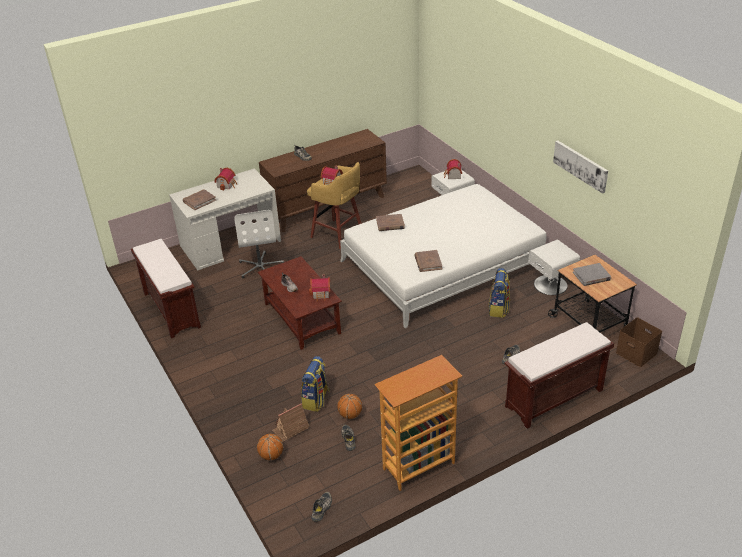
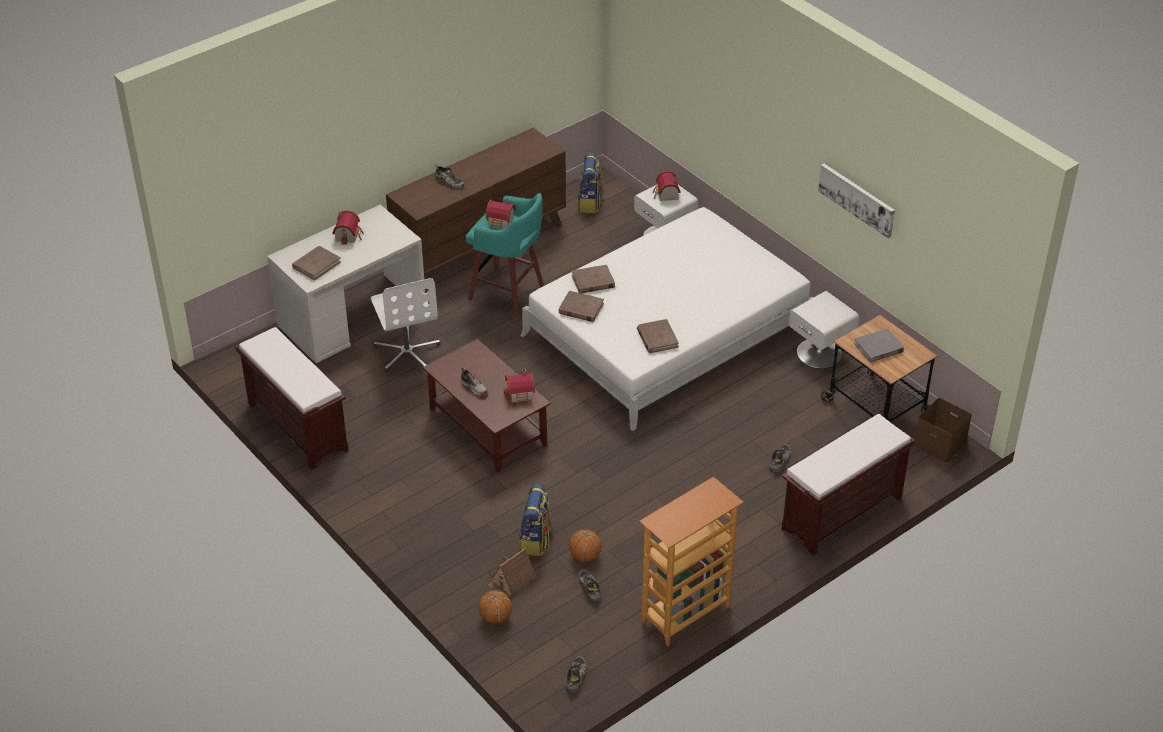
camera: 10 degrees left, 5 degrees up
yellow stool [307,162,362,249] -> turquoise stool [466,193,544,317]
backpack [488,268,510,318] -> backpack moved to [577,153,603,213]
none -> brown book [559,291,604,322]

